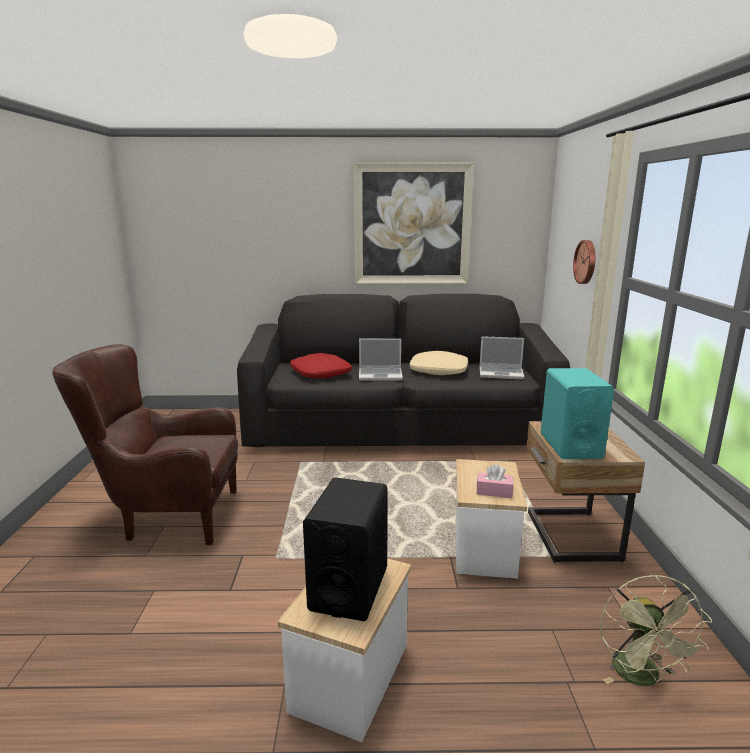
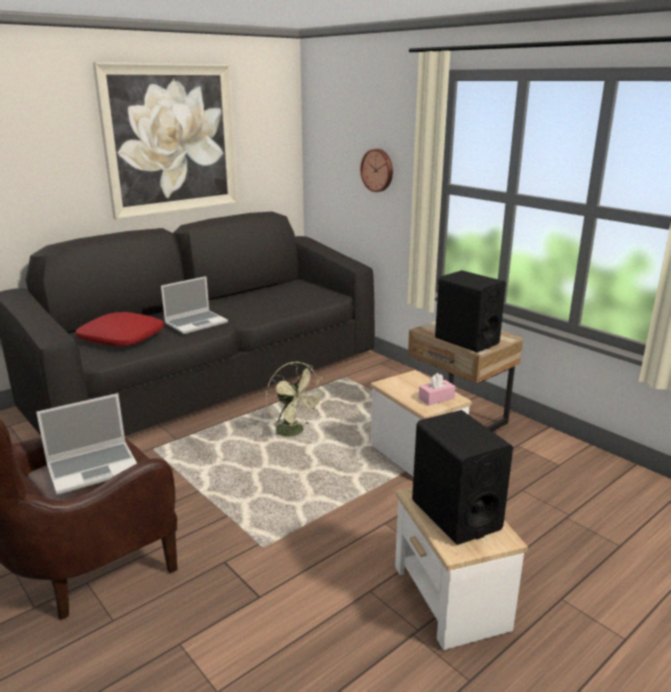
camera: 40 degrees left, 5 degrees up
beige pillow [410,351,468,375] -> none
laptop [480,336,524,380] -> laptop moved to [36,393,137,495]
turquoise speaker [541,368,614,459] -> black speaker [435,270,506,353]
green fan [600,575,712,686] -> green fan moved to [266,362,325,436]

